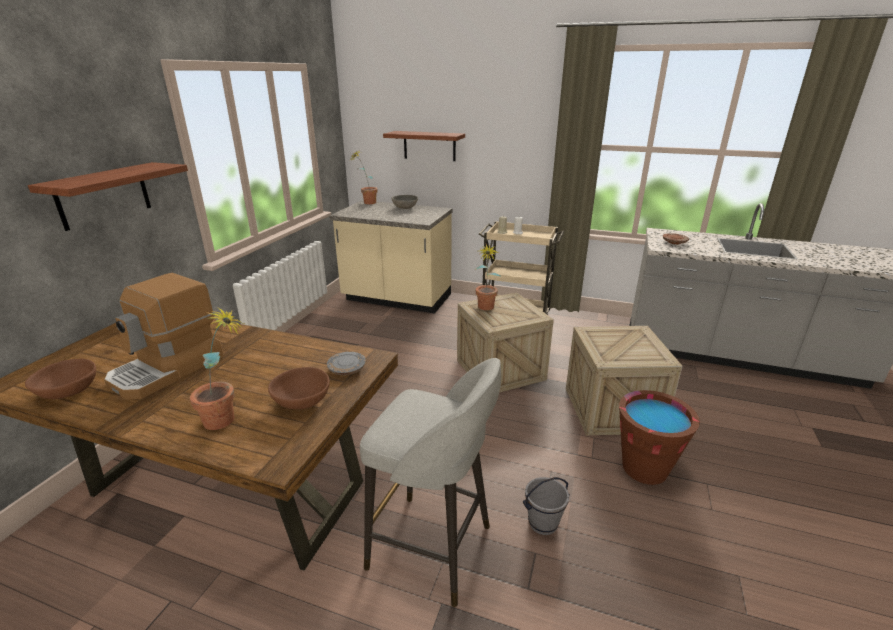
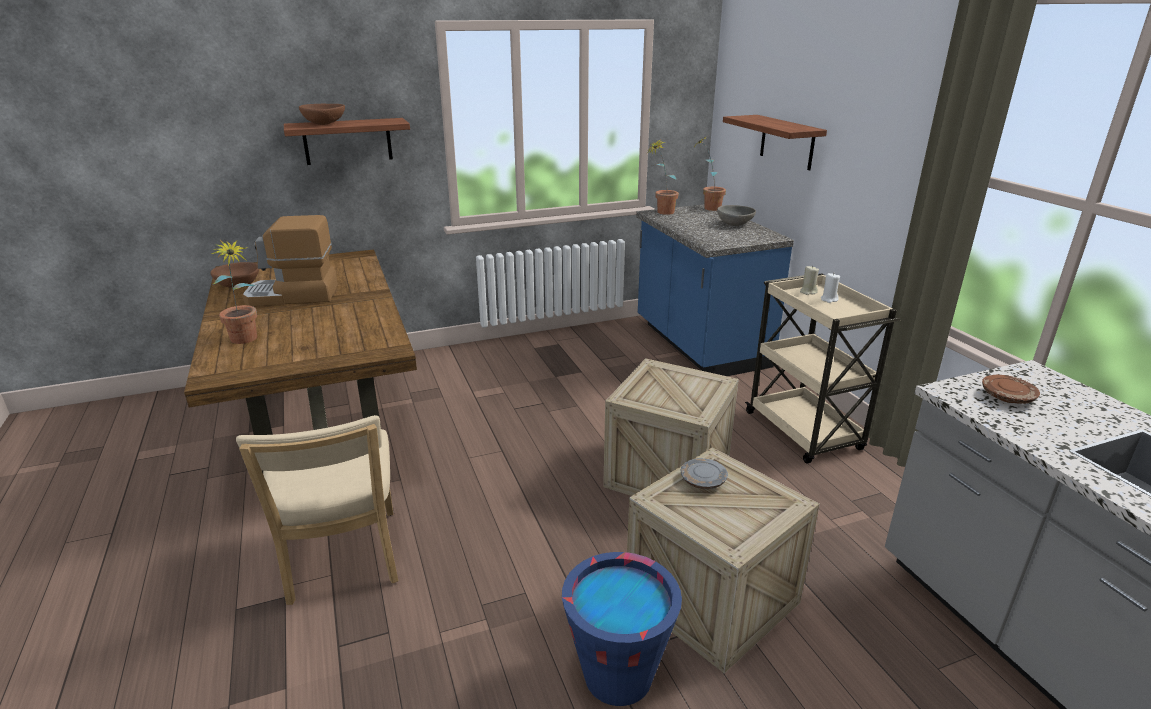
camera: 50 degrees right, 0 degrees up
brown bowl [268,367,330,409] -> brown bowl moved to [299,104,345,125]
grey plate [327,352,366,375] -> grey plate moved to [681,458,728,489]
beige counter [329,200,452,314] -> blue counter [636,204,794,376]
grey stool [360,358,501,607] -> beige chair [236,415,399,605]
potted plant [474,244,500,310] -> potted plant moved to [648,140,679,215]
grey bucket [523,477,570,535] -> none
brown bucket [619,390,700,485] -> blue bucket [562,552,682,706]

